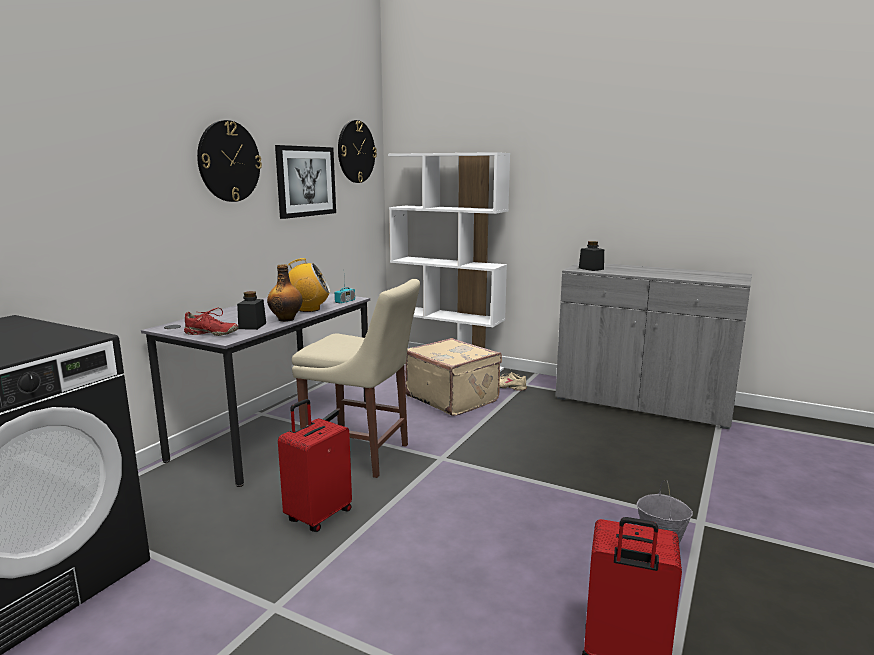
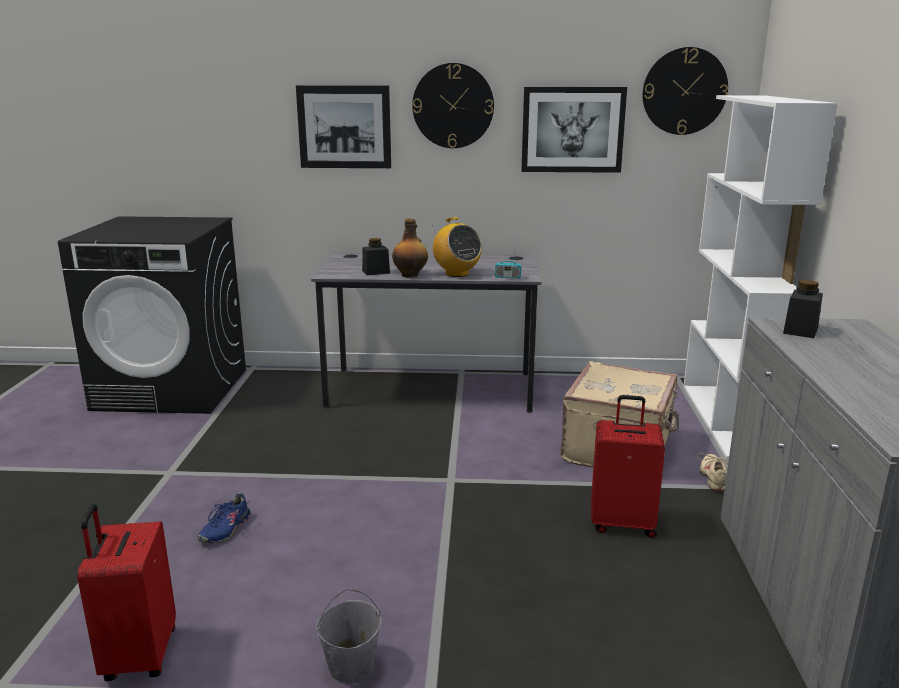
camera: 65 degrees right, 5 degrees up
red shoe [184,308,238,336] -> none
red suitcase [278,399,352,532] -> red suitcase moved to [591,395,665,538]
beige chair [292,279,420,478] -> none
none -> blue shoe [197,492,251,543]
none -> picture [296,85,391,168]

